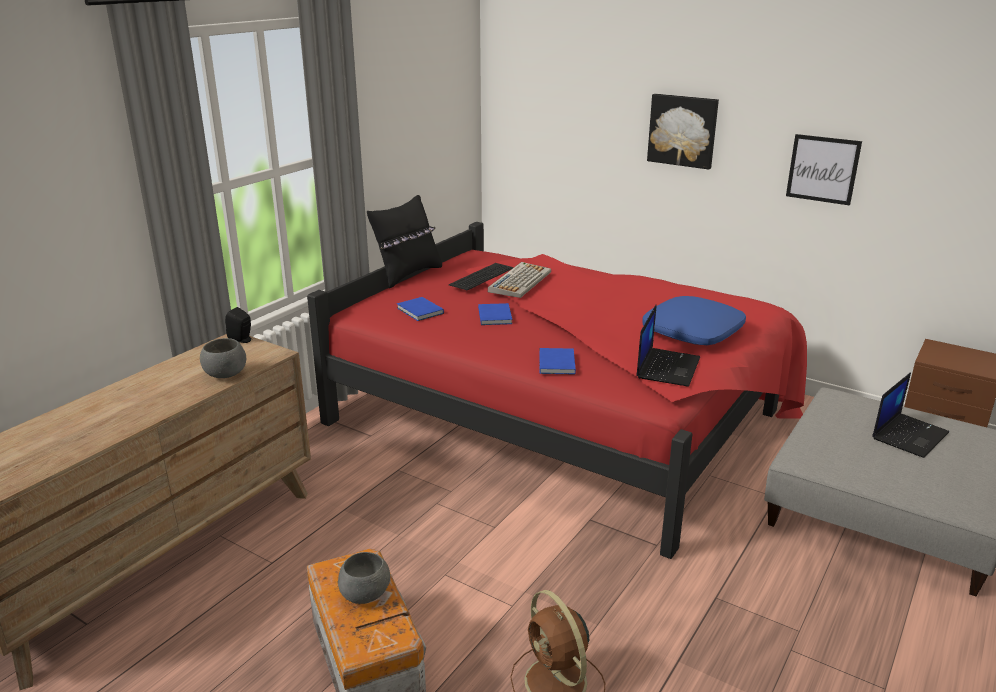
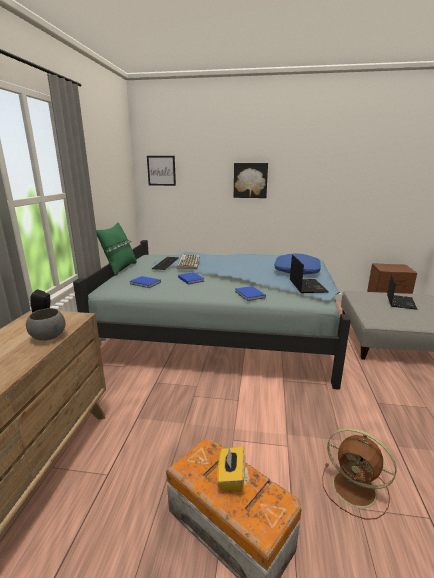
camera: 25 degrees left, 5 degrees down
red bed [307,222,807,559] -> blue bed [73,240,351,390]
grey bowl [338,552,390,604] -> yellow tissue box [218,446,245,492]
black pillow [367,195,442,288] -> green pillow [96,223,137,276]
picture [786,134,862,206] -> picture moved to [147,156,176,186]

